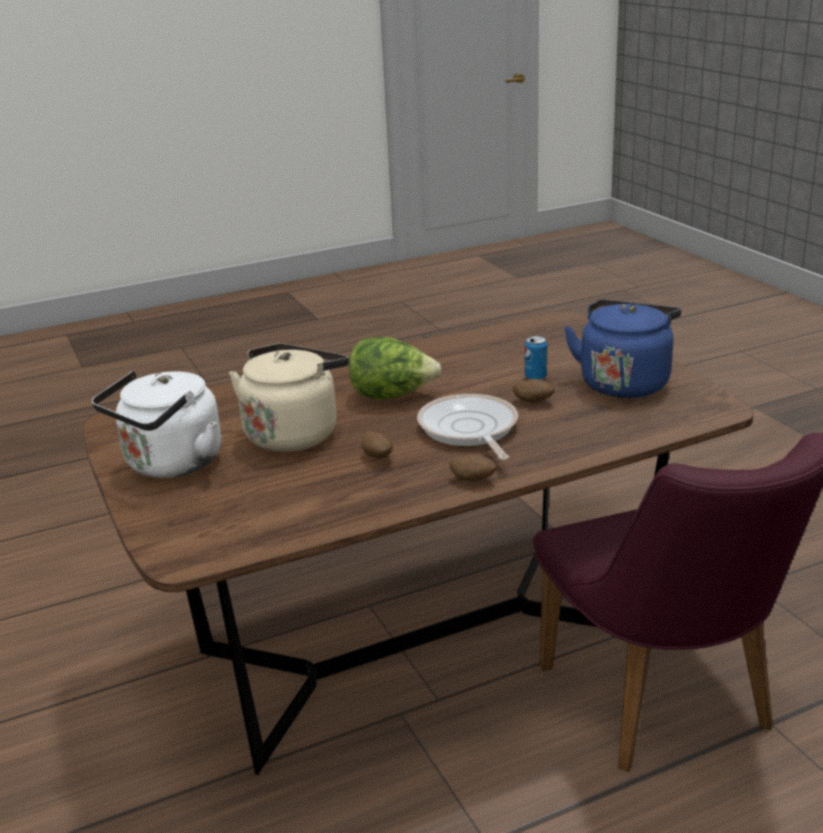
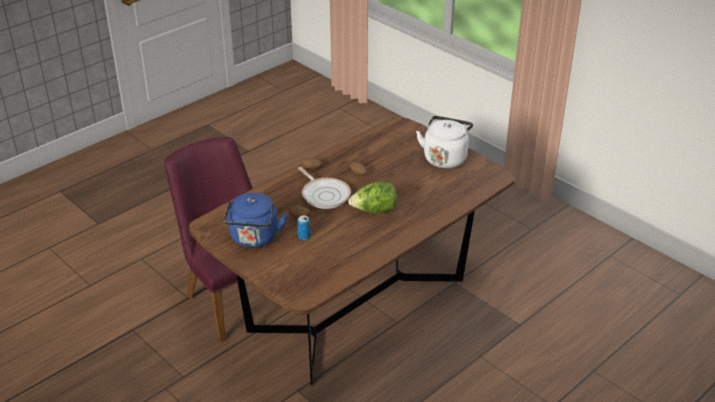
camera: 160 degrees right, 10 degrees up
beige kettle [229,343,349,452] -> none

